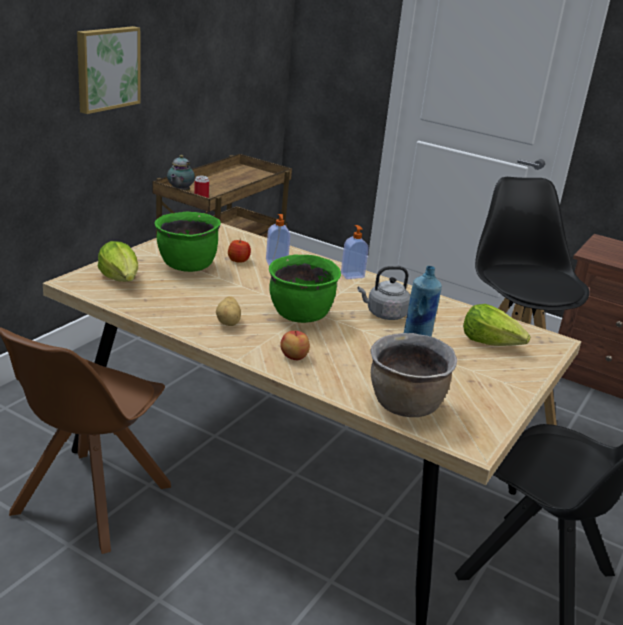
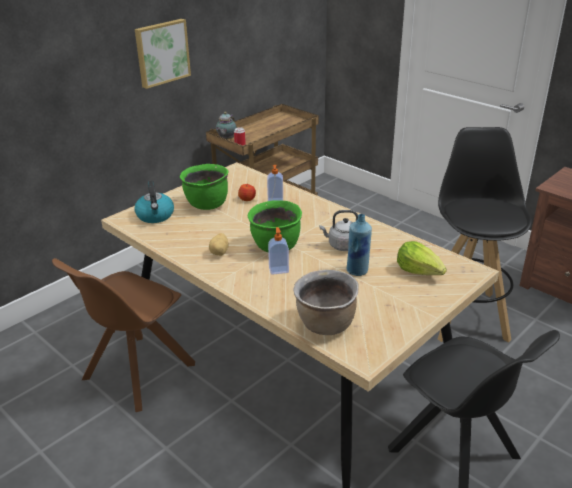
camera: 15 degrees right, 5 degrees up
lettuce [97,241,138,282] -> kettle [134,181,174,223]
apple [280,330,310,360] -> none
soap dispenser [341,225,369,279] -> soap dispenser moved to [268,227,289,275]

